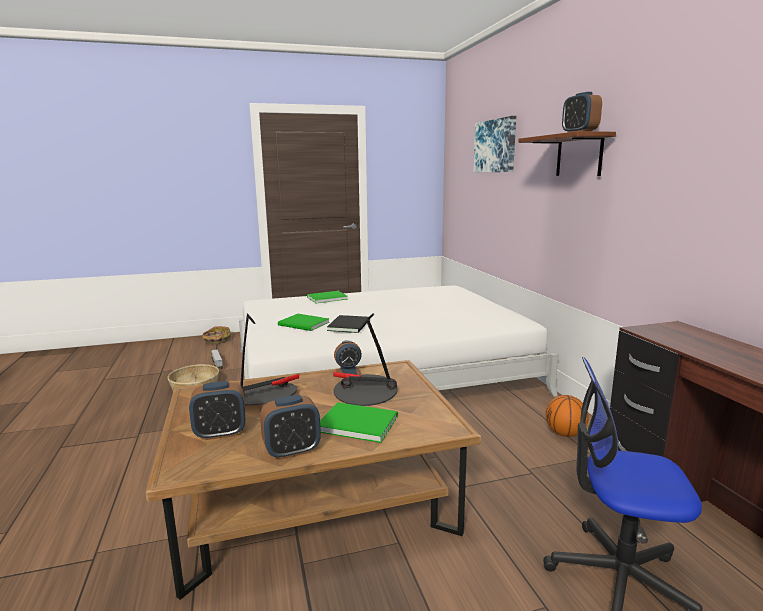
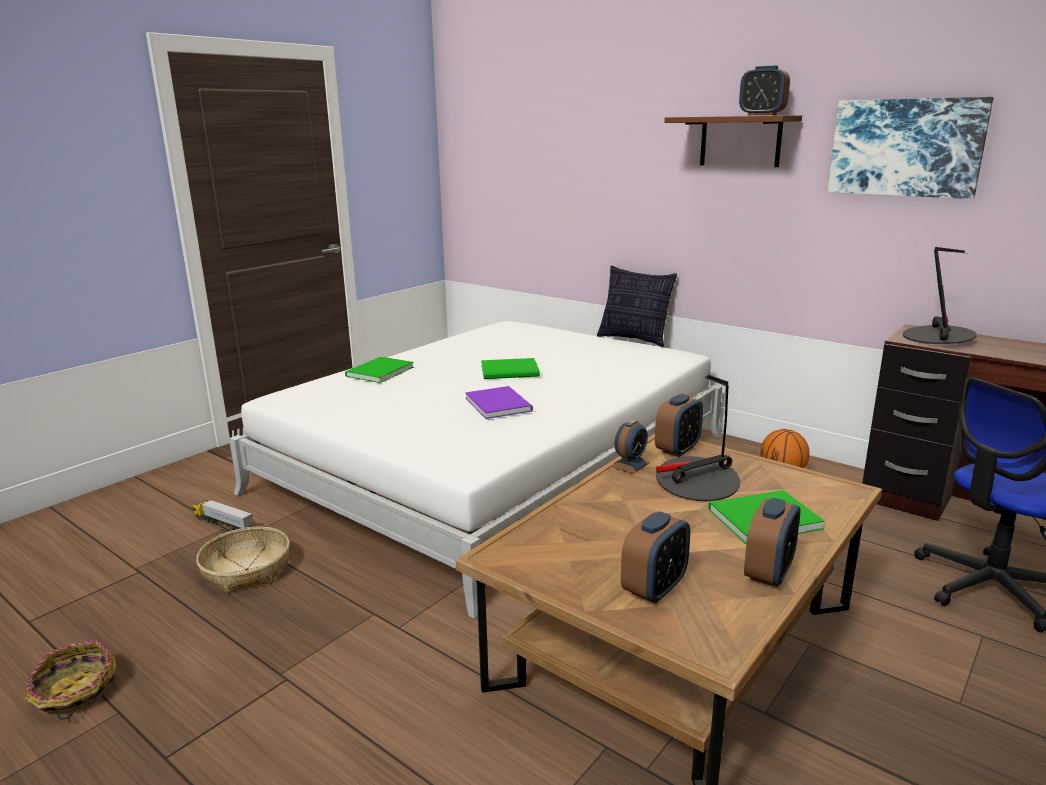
camera: 35 degrees left, 5 degrees up
basket [202,326,231,344] -> basket moved to [23,640,116,720]
table lamp [240,313,299,406] -> table lamp moved to [903,247,977,344]
green book [278,314,330,331] -> green book moved to [481,358,540,379]
black book [327,315,368,333] -> purple book [465,386,533,419]
picture [473,116,516,172] -> picture moved to [828,97,993,199]
none -> pillow [597,266,677,347]
none -> alarm clock [655,394,703,457]

